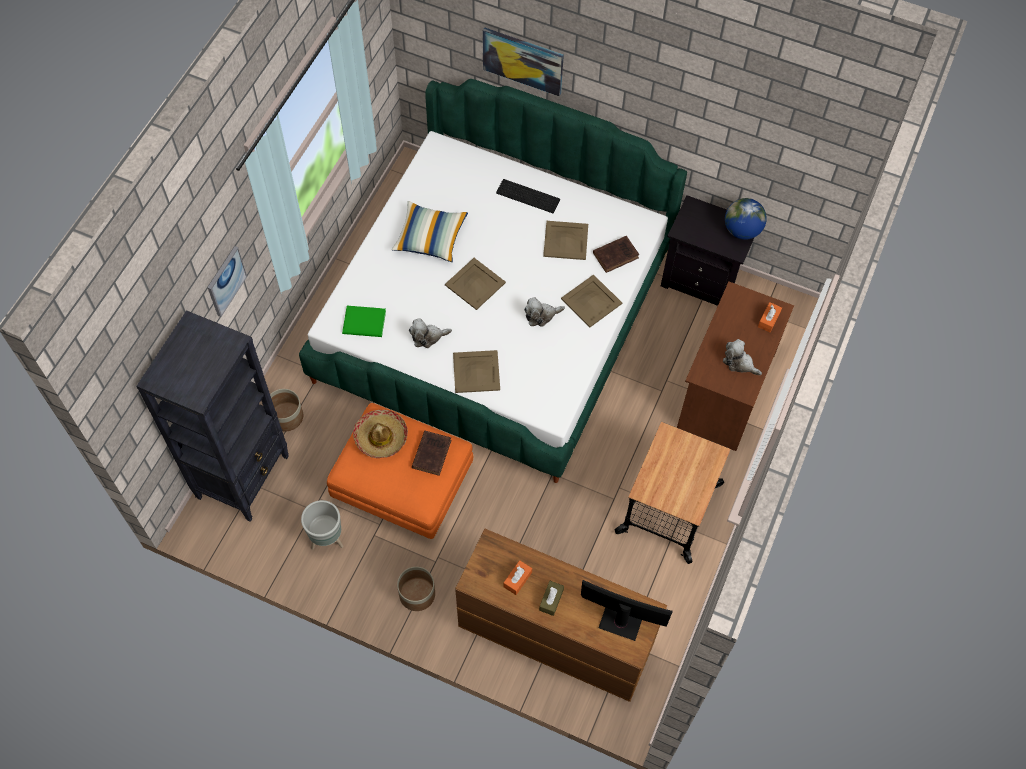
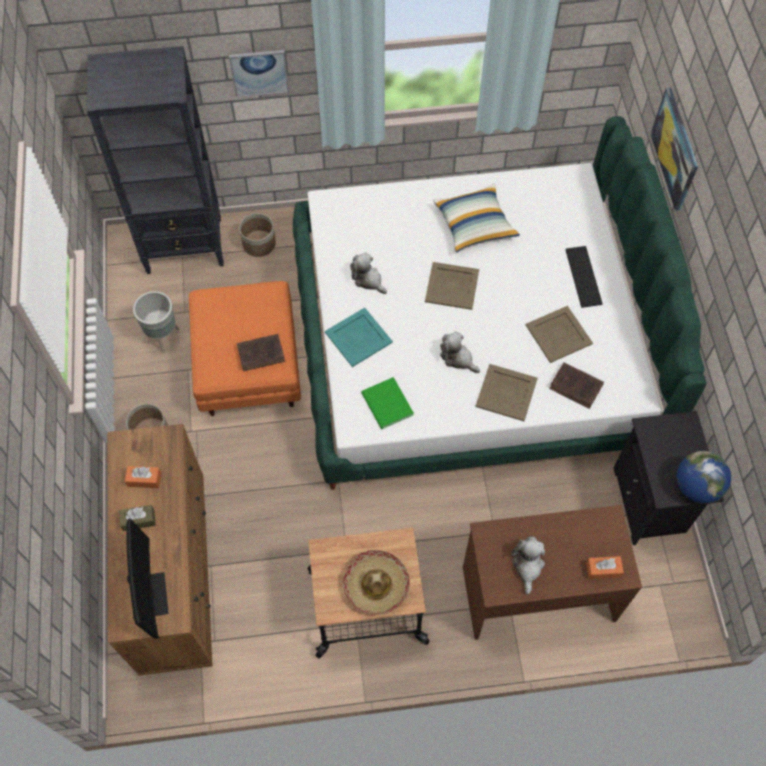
camera: 60 degrees right, 0 degrees up
green book [342,306,386,337] -> green book moved to [361,377,414,429]
hat [353,410,408,458] -> hat moved to [343,550,410,615]
beige tray [453,350,500,393] -> turquoise tray [325,308,393,367]

